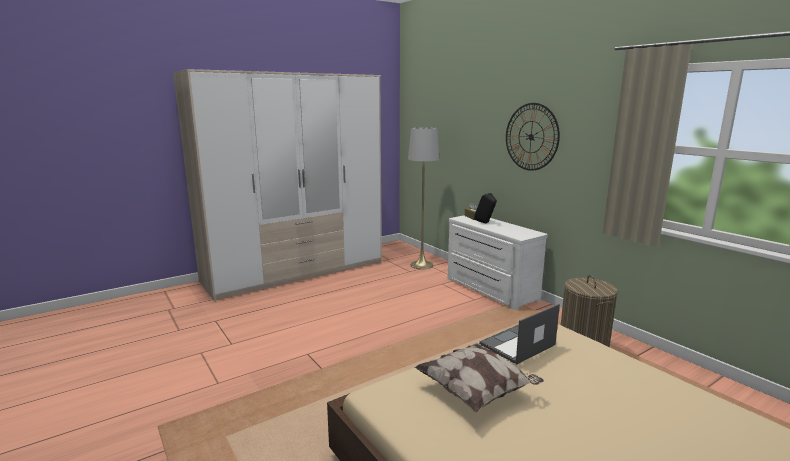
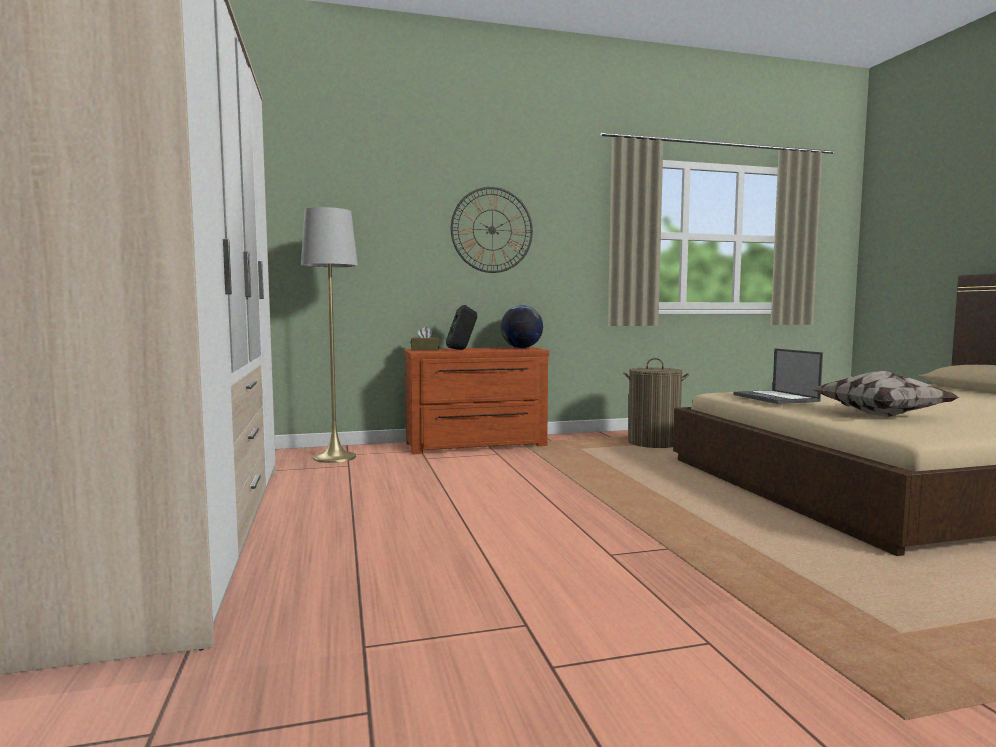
camera: 70 degrees left, 10 degrees down
white dresser [448,215,548,310] -> brown dresser [404,347,549,454]
none -> globe [501,305,543,348]

